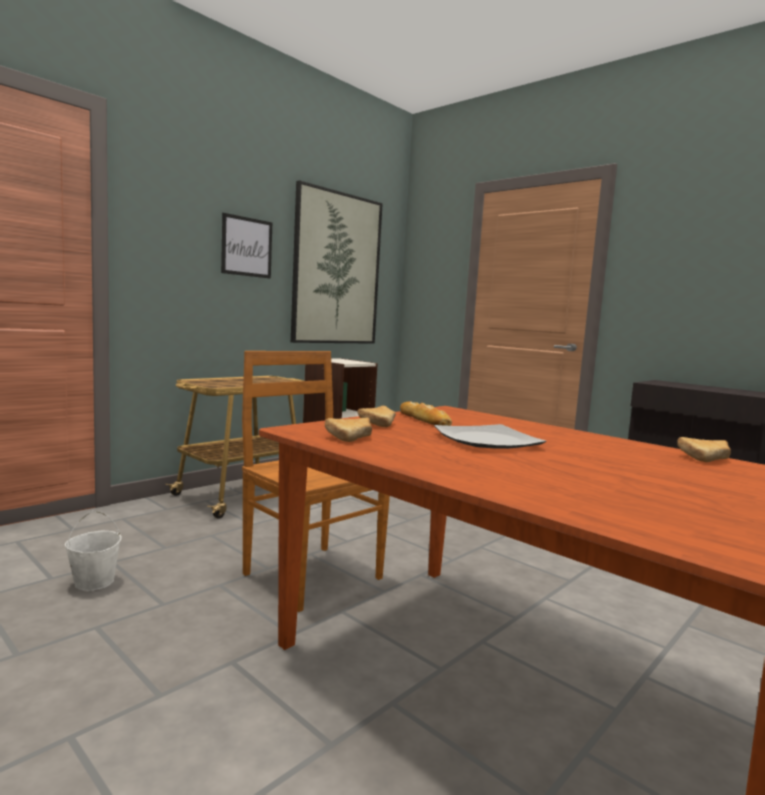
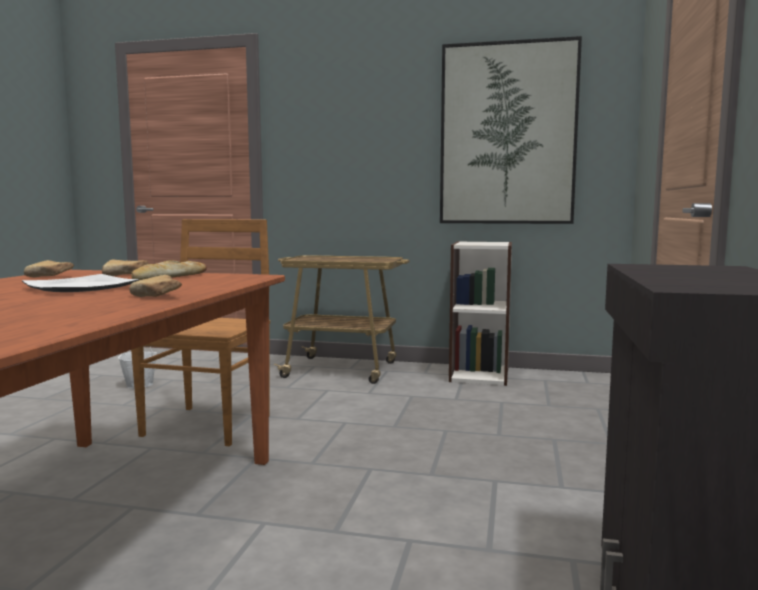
camera: 60 degrees right, 0 degrees up
picture [221,213,272,278] -> none
bread [677,437,731,462] -> bread moved to [129,275,182,297]

